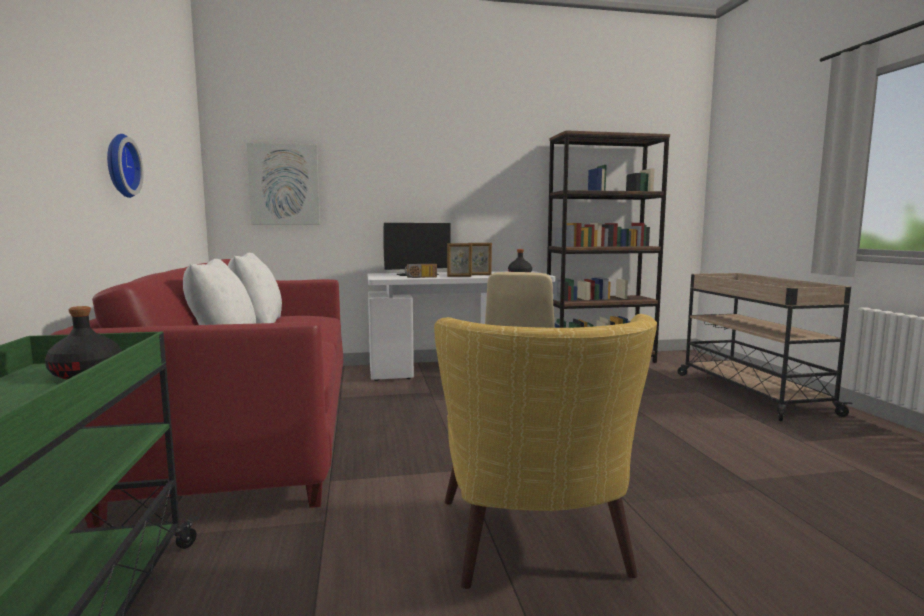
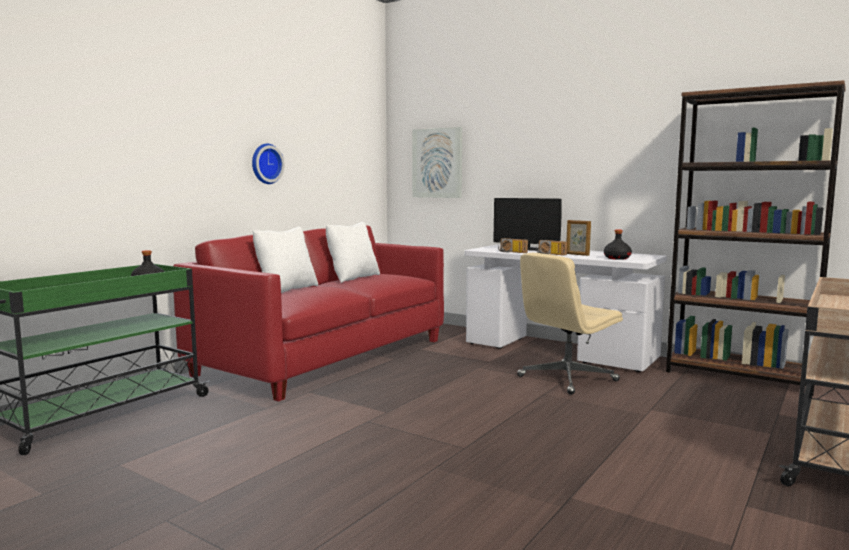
camera: 45 degrees right, 0 degrees up
yellow armchair [434,314,657,589] -> none
picture frame [447,243,472,277] -> radio [536,240,567,256]

